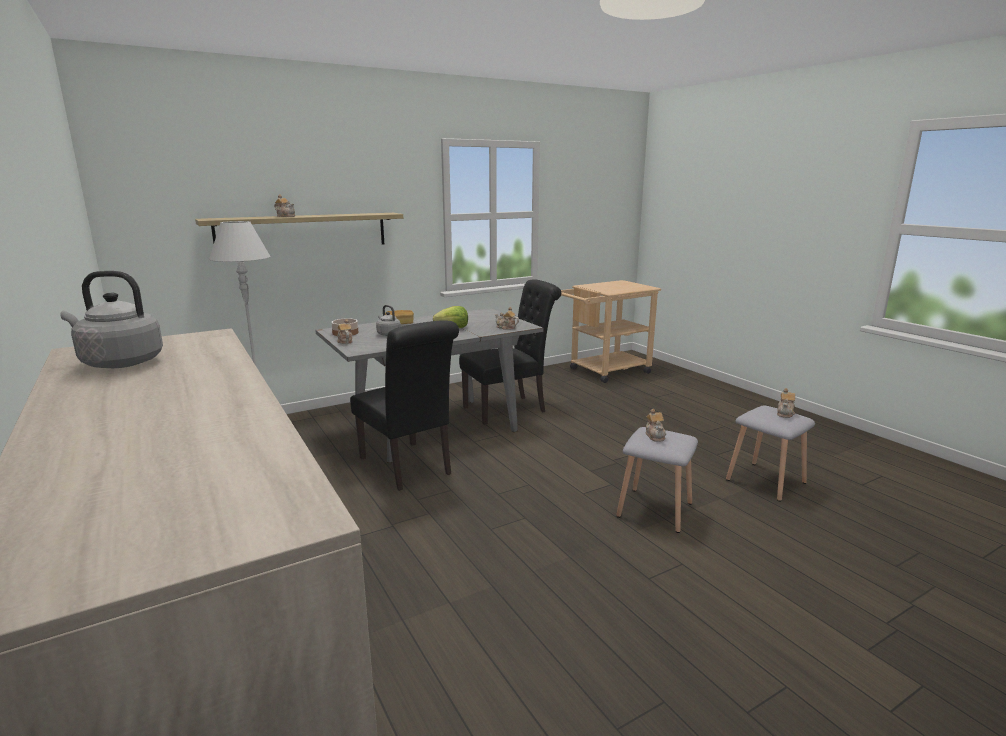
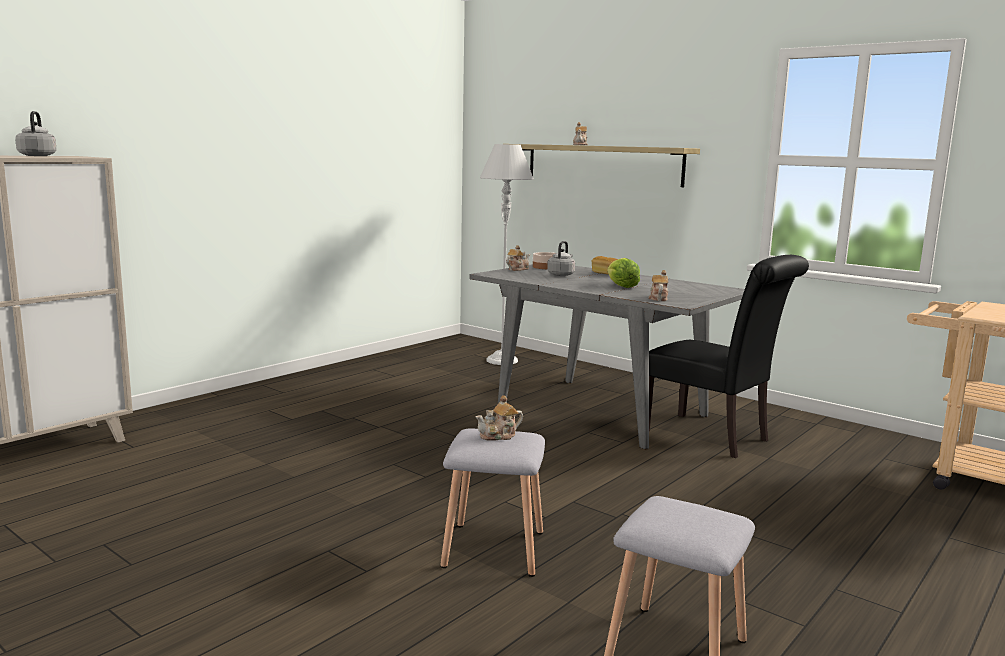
camera: 70 degrees right, 5 degrees down
black chair [350,320,459,491] -> none
teapot [777,388,795,418] -> none

